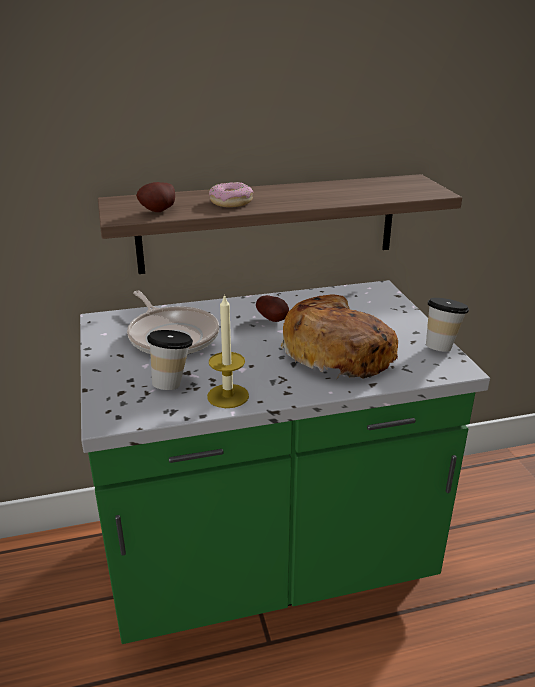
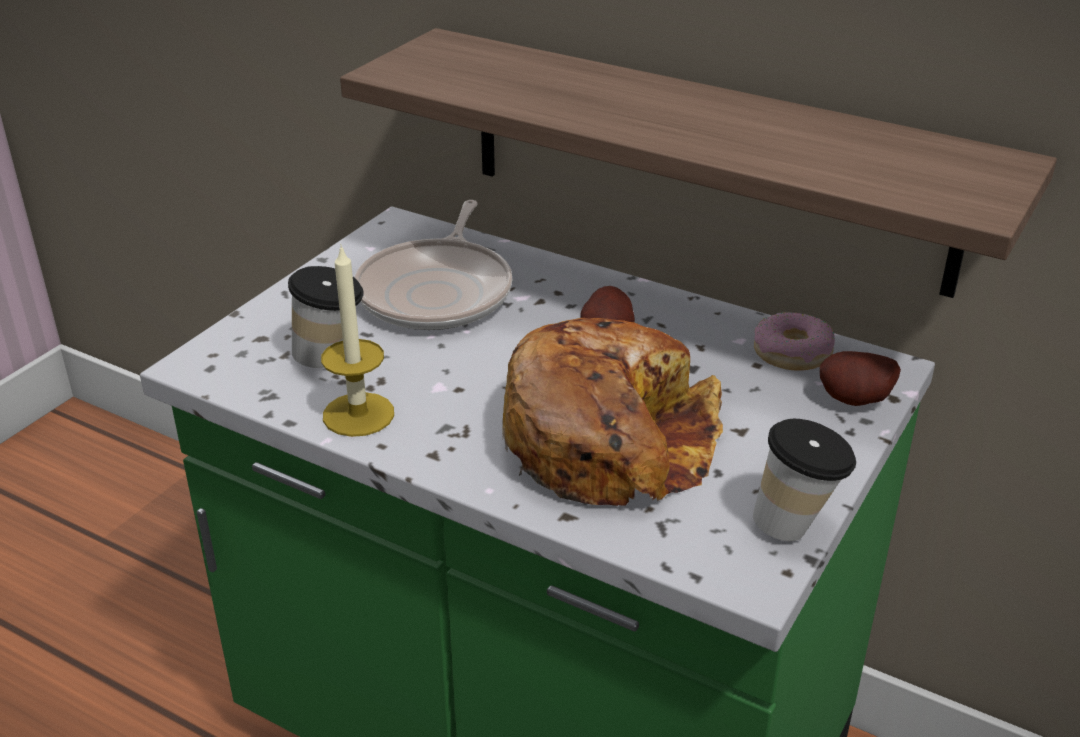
camera: 45 degrees right, 5 degrees up
potato [136,182,175,212] -> potato moved to [820,351,901,406]
donut [209,182,253,207] -> donut moved to [754,312,835,371]

